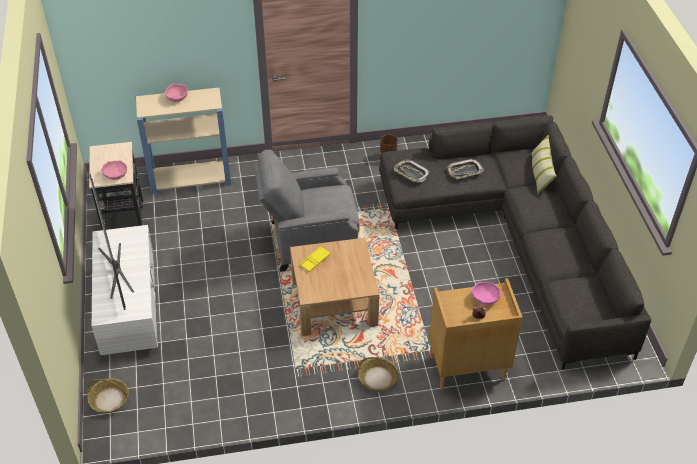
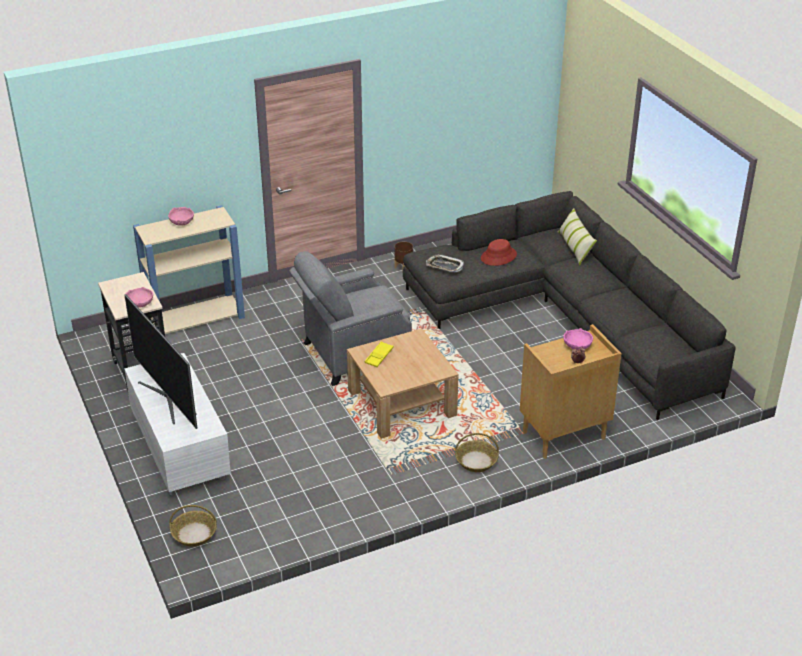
camera: 15 degrees left, 10 degrees down
tray [447,159,484,179] -> red hat [481,239,517,266]

